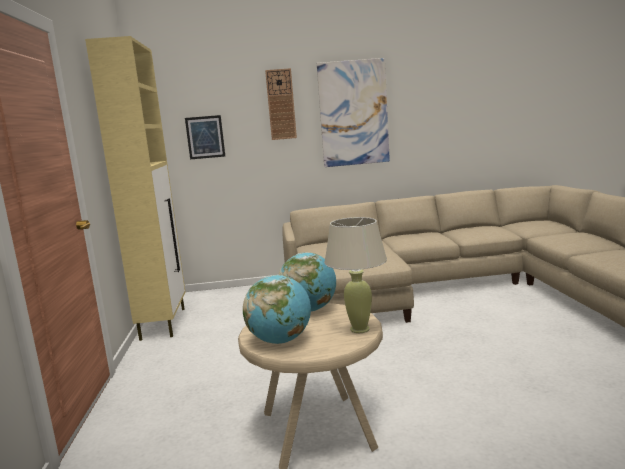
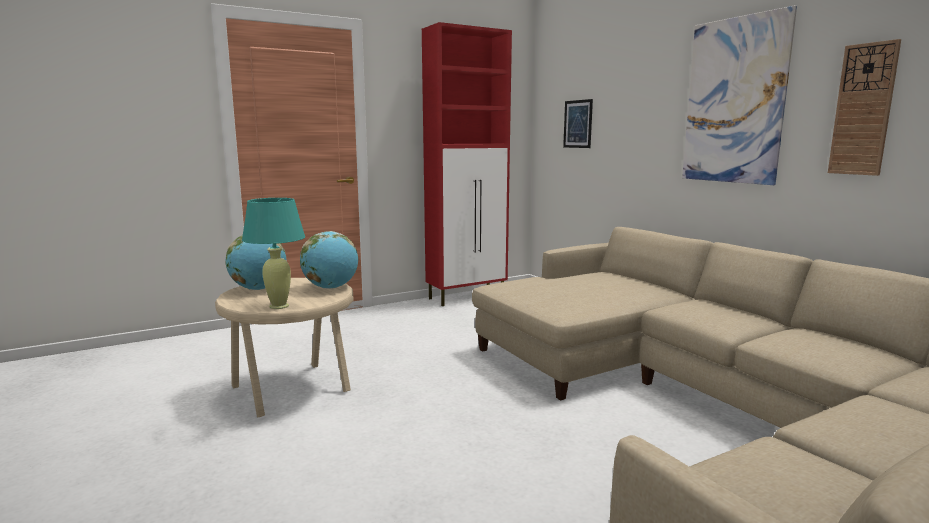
camera: 65 degrees right, 0 degrees up
beige cabinet [85,36,185,341] -> red cabinet [422,22,512,306]
wall clock [265,68,297,140] -> wall clock moved to [828,39,901,176]
beige table lamp [324,217,387,333] -> turquoise table lamp [242,198,305,309]

